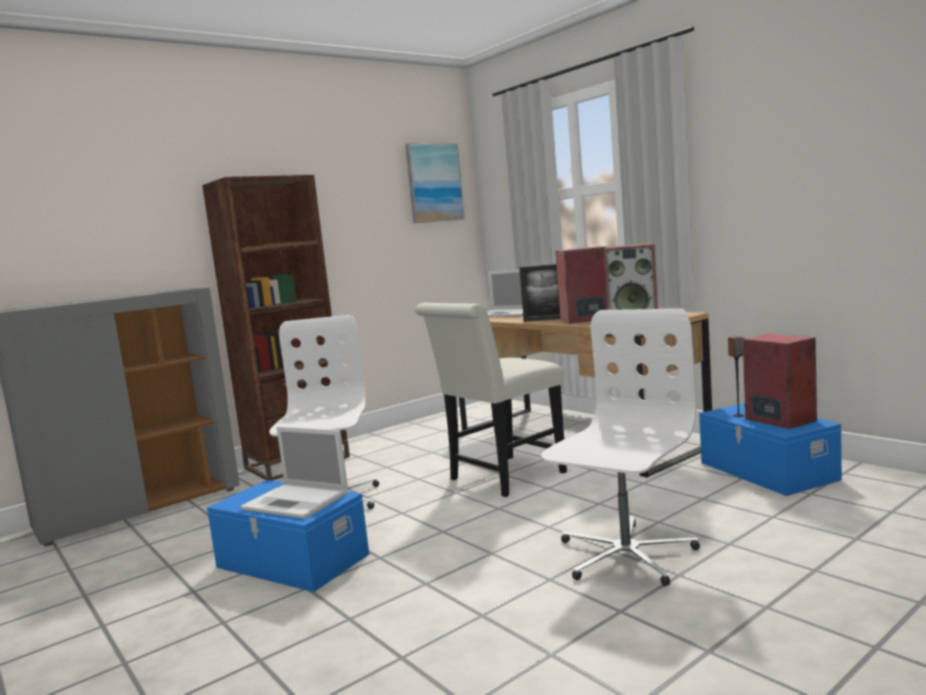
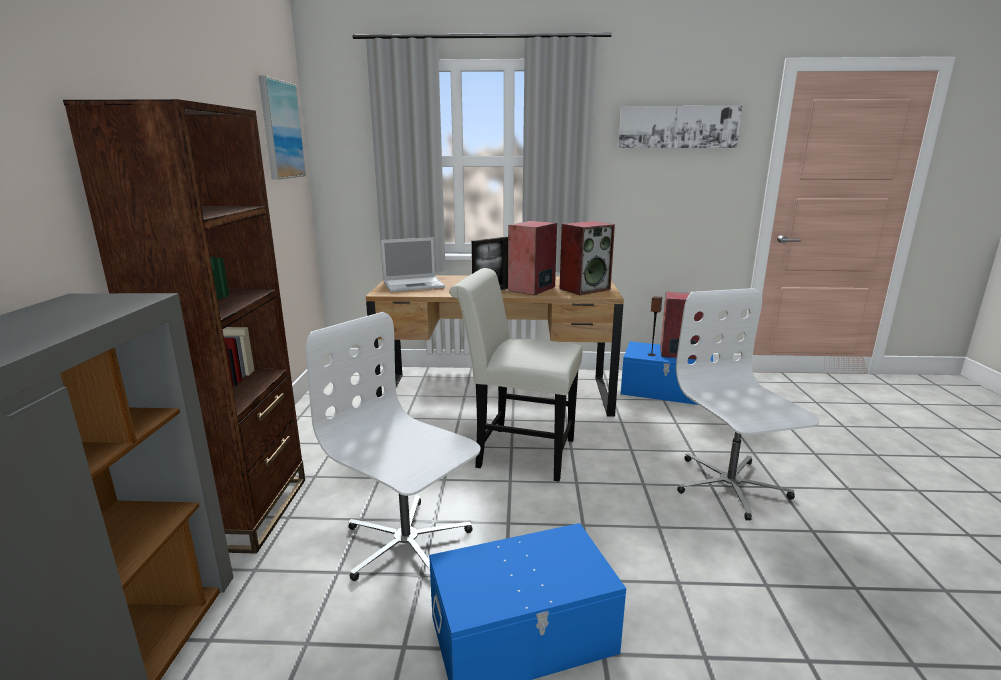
camera: 50 degrees left, 10 degrees up
laptop [240,426,348,519] -> none
white chair [415,303,567,497] -> white chair turned 105 degrees clockwise [449,268,583,482]
none -> picture [618,106,742,148]

